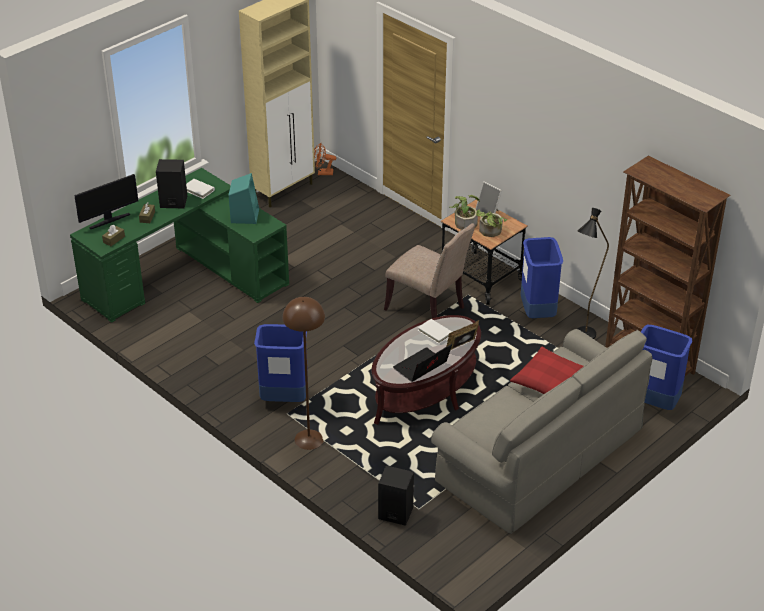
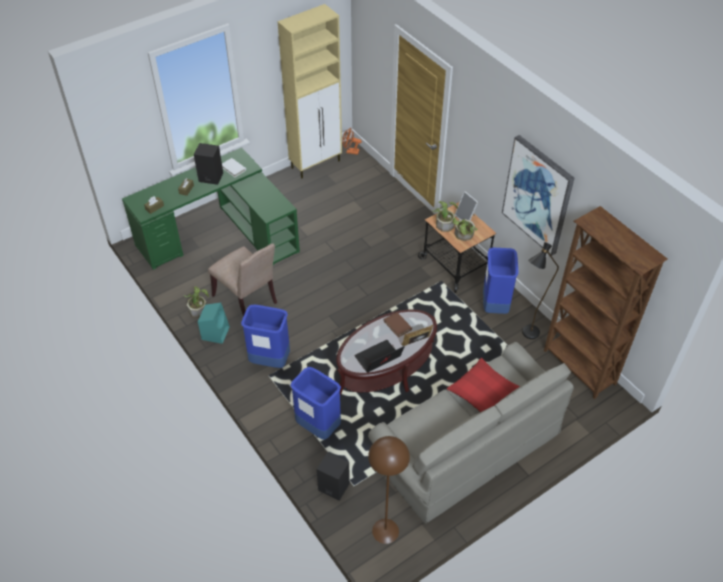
camera: 10 degrees right, 10 degrees up
monitor [74,174,138,229] -> none
turquoise speaker [229,173,259,224] -> turquoise speaker moved to [198,302,230,344]
brown floor lamp [283,297,325,450] -> brown floor lamp moved to [368,436,410,544]
beige chair [384,223,475,318] -> beige chair moved to [208,243,277,317]
white book [418,319,452,344] -> brown book [384,312,412,337]
blue trash can [641,325,692,410] -> blue trash can moved to [290,367,341,440]
none -> potted plant [183,287,209,318]
none -> picture [502,135,574,256]

